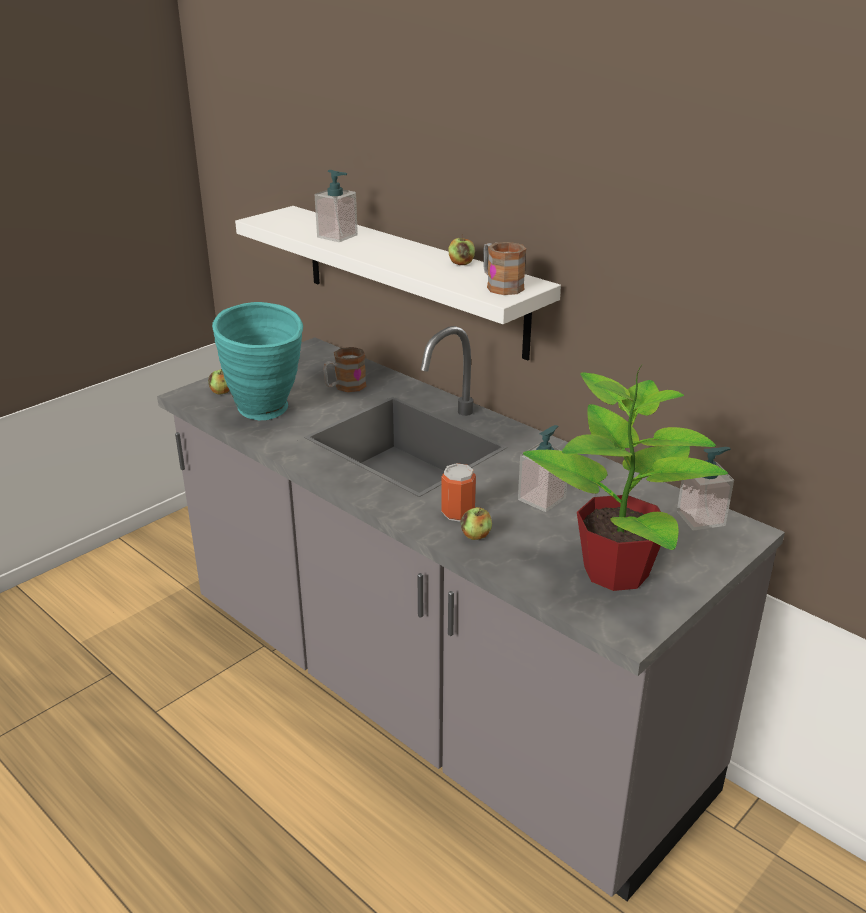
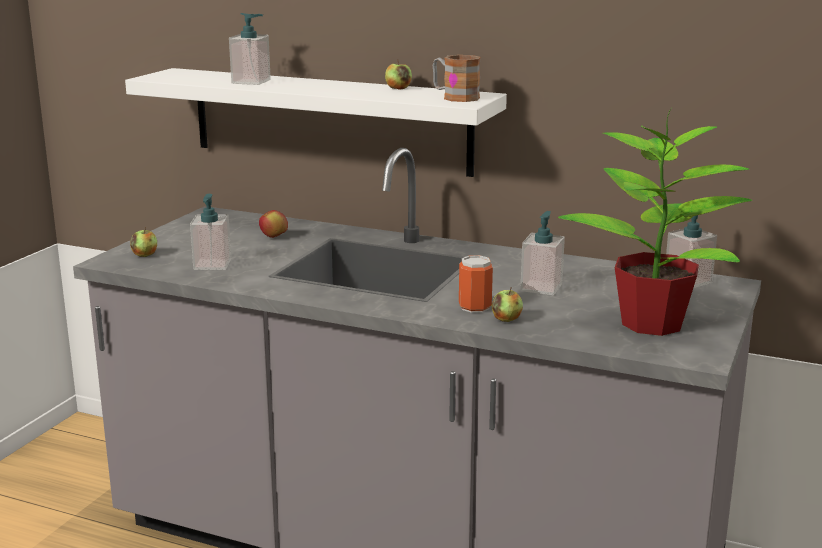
camera: 20 degrees left, 10 degrees down
turquoise vase [212,302,303,420] -> soap dispenser [190,194,231,270]
mug [323,347,366,392] -> apple [259,210,288,238]

